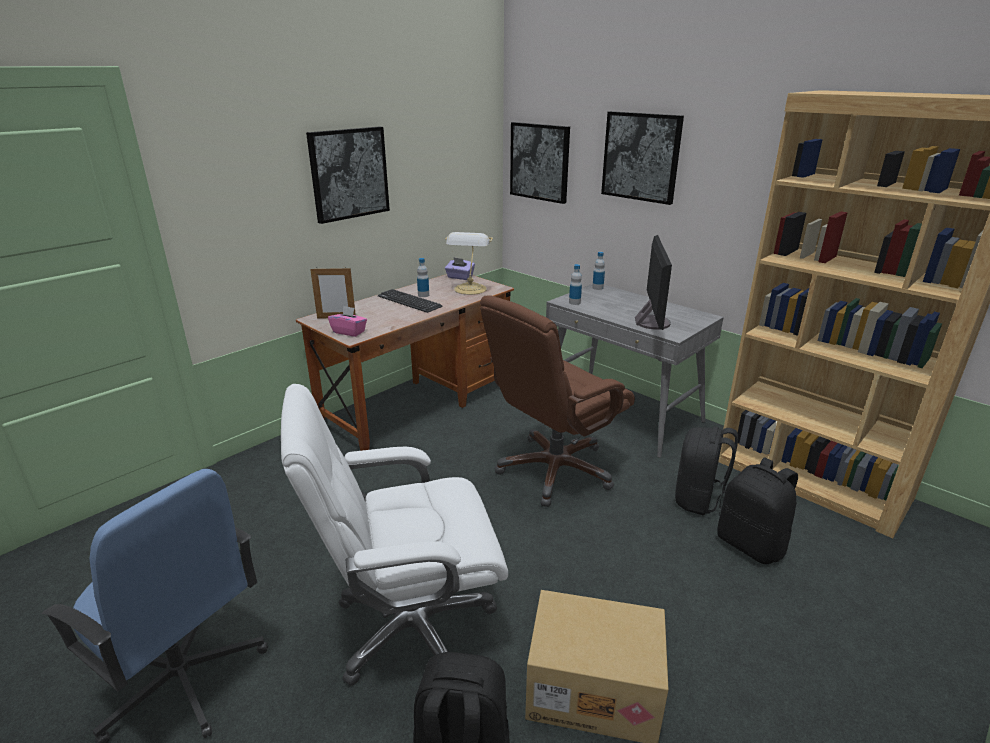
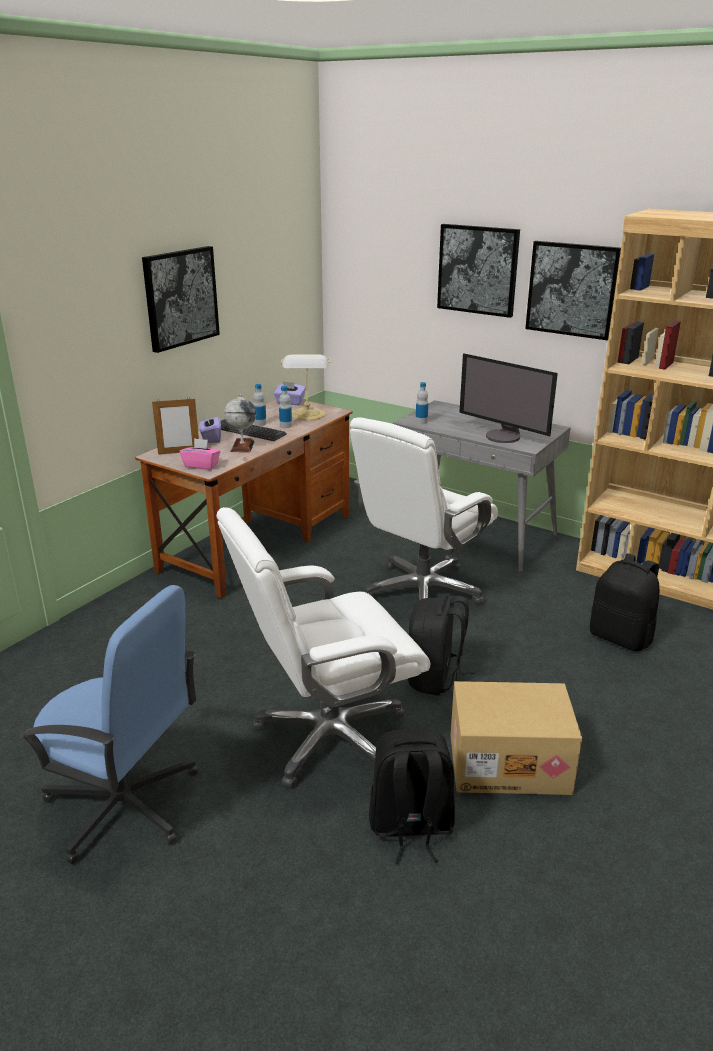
camera: 10 degrees left, 0 degrees up
brown office chair [480,295,635,507] -> white office chair [350,417,498,605]
picture [510,122,570,204] -> picture moved to [525,241,621,340]
bottle [592,252,605,290] -> bottle moved to [279,386,292,428]
monitor [635,235,672,330] -> monitor turned 135 degrees clockwise [459,353,558,443]
black backpack [675,426,738,515] -> black backpack moved to [408,596,475,696]
none -> purple tissue box [199,414,221,443]
none -> globe [224,395,256,452]

